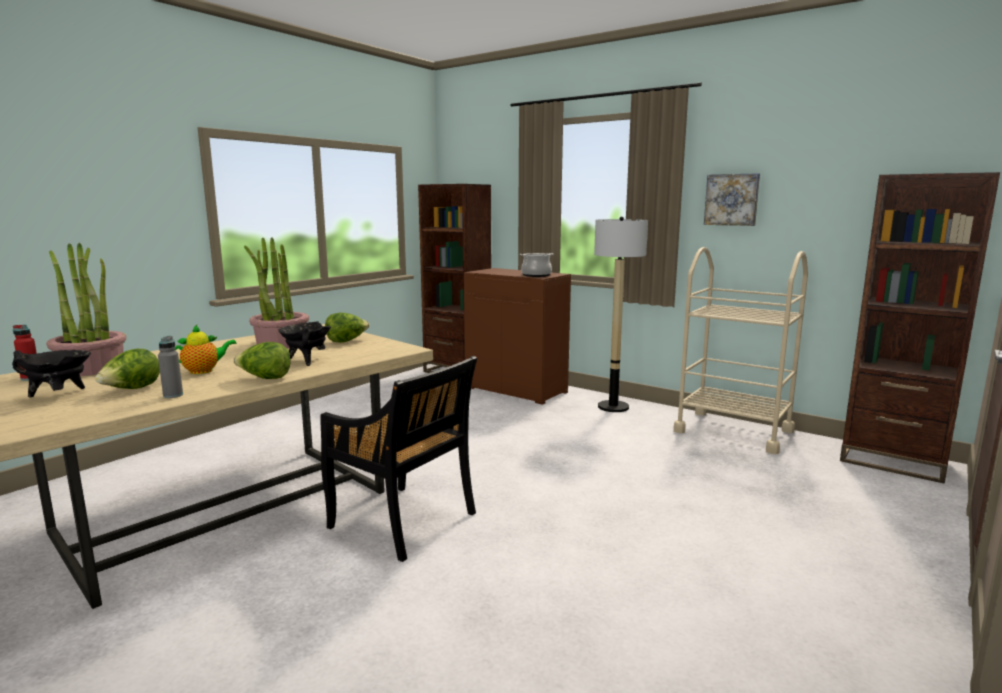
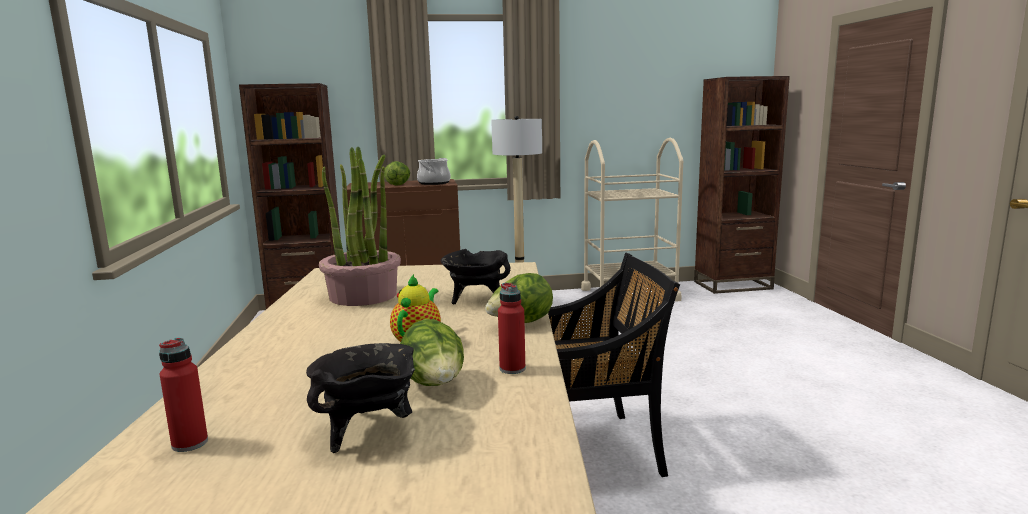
camera: 45 degrees left, 0 degrees up
potted plant [46,243,126,376] -> none
grey bottle [158,336,183,398] -> red bottle [498,283,525,374]
lettuce [325,313,370,343] -> lettuce moved to [384,161,410,186]
picture [704,173,760,226] -> none

